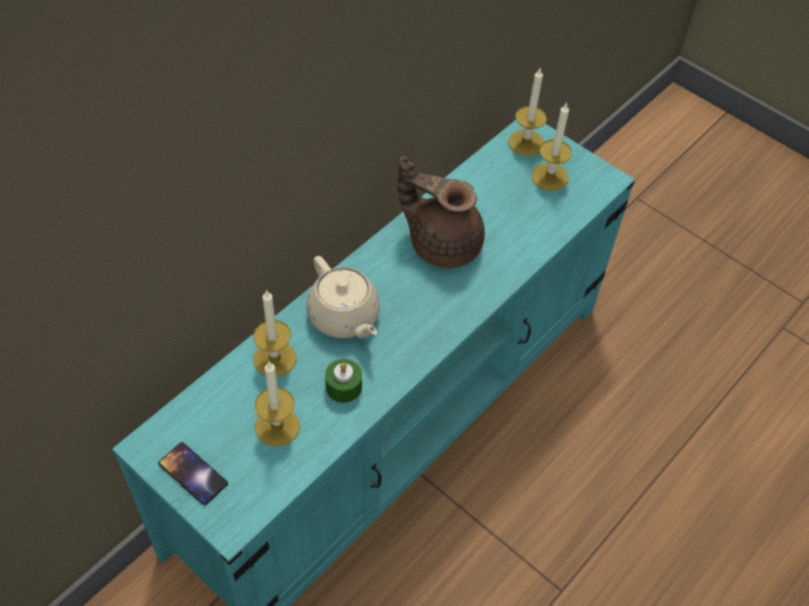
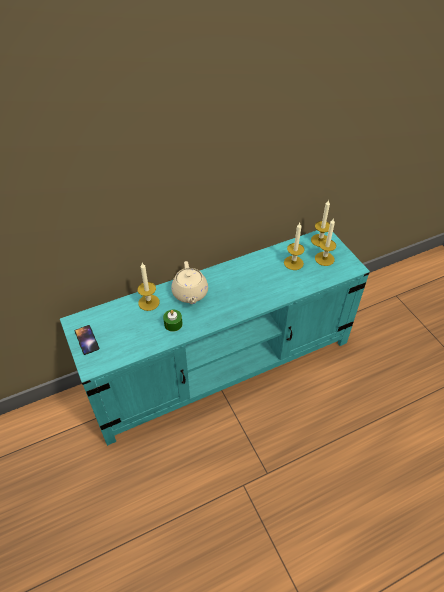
camera: 25 degrees right, 5 degrees down
candle [255,362,300,446] -> candle moved to [284,223,304,270]
brown teapot [398,156,485,268] -> none

